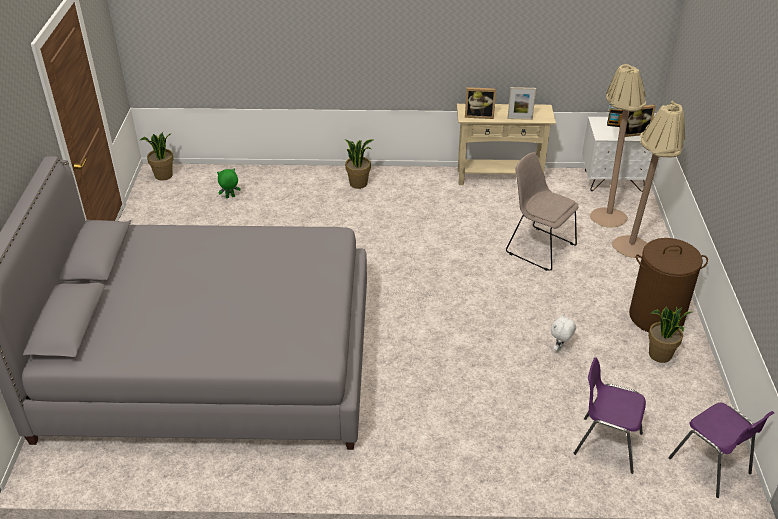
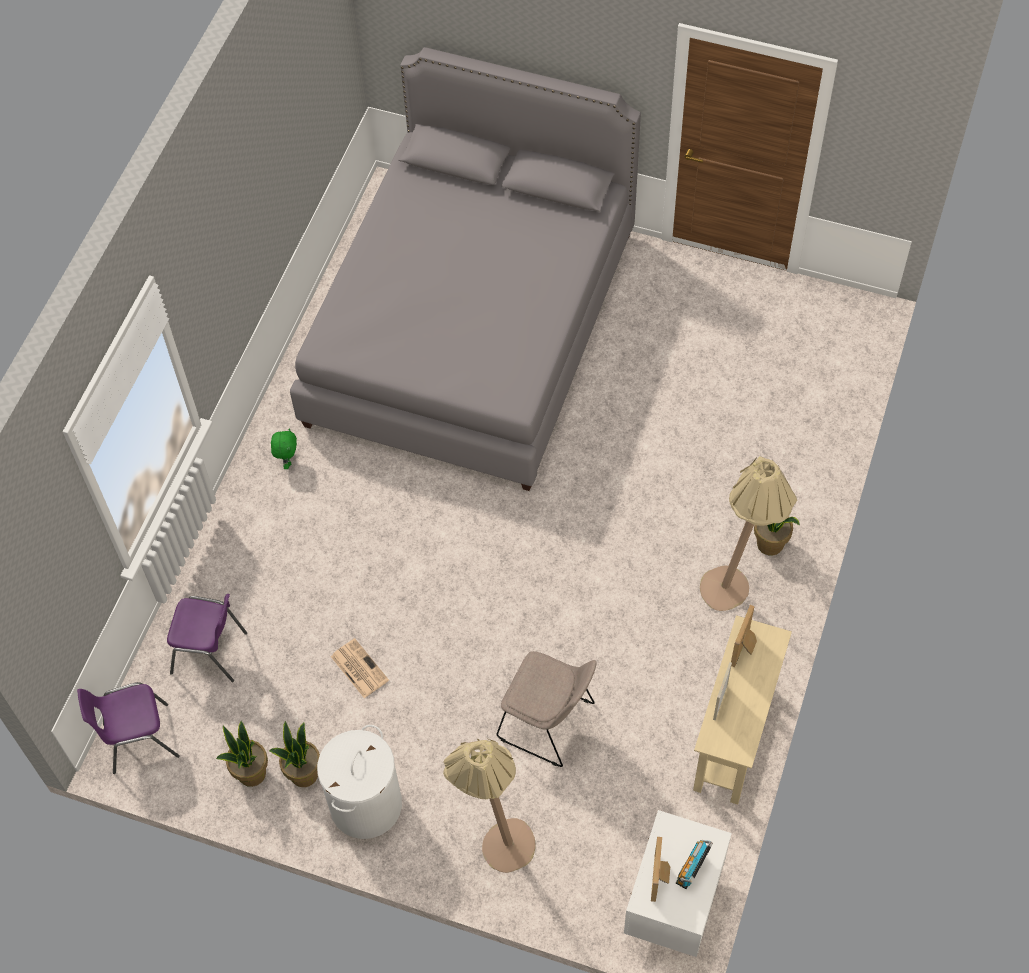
camera: 110 degrees right, 20 degrees up
potted plant [139,132,174,181] -> potted plant moved to [216,721,268,787]
green plush toy [217,169,240,198] -> green plush toy moved to [271,428,297,469]
beige chair [506,152,579,271] -> beige chair turned 60 degrees clockwise [496,651,597,767]
white plush toy [551,314,576,352] -> newspaper [331,638,389,698]
purple chair [574,357,646,474] -> purple chair turned 60 degrees clockwise [167,594,247,682]
beige floor lamp [590,64,646,228] -> beige floor lamp moved to [700,456,797,611]
brown laundry basket [629,238,708,333] -> white laundry basket [317,725,402,839]

